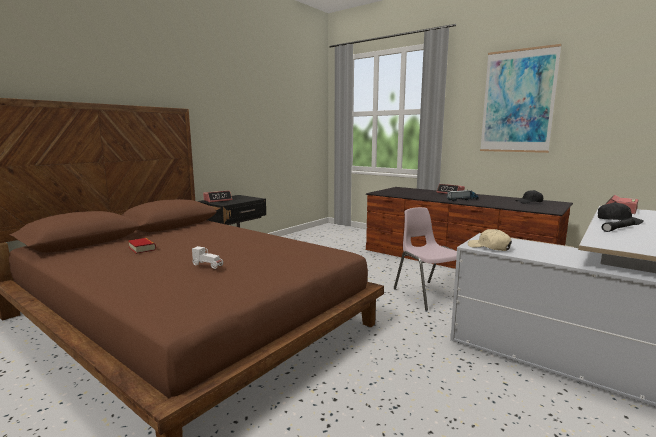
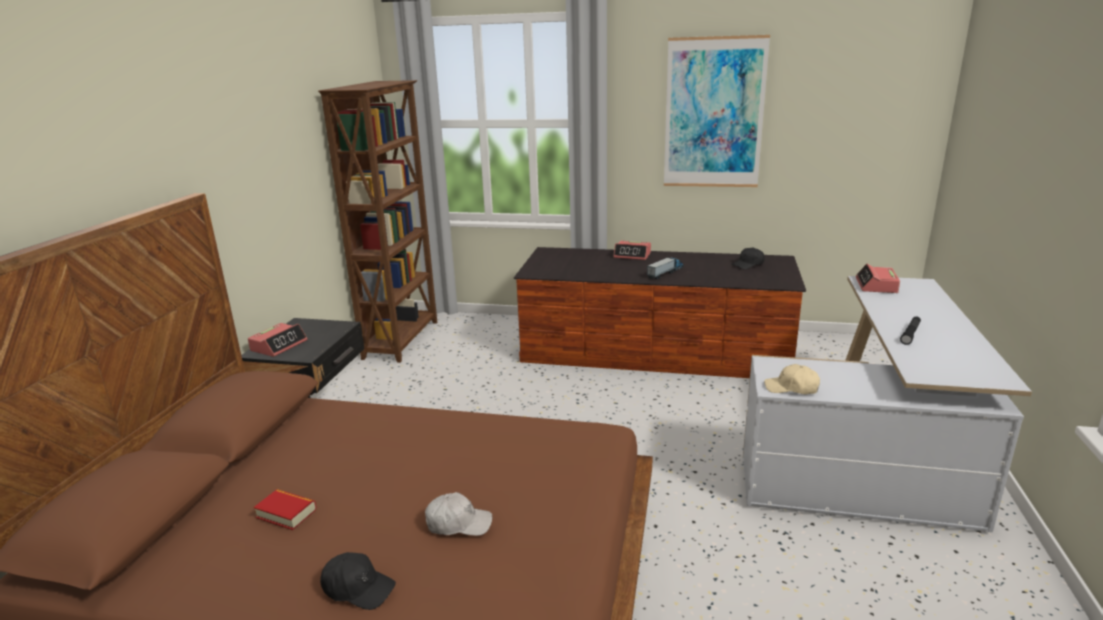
camera: 25 degrees left, 10 degrees up
white toy car [192,246,223,269] -> white cap [425,492,492,536]
pink chair [394,207,457,311] -> none
black cap [598,202,644,225] -> black cap moved to [320,552,396,610]
none -> brown bookcase [318,80,437,363]

